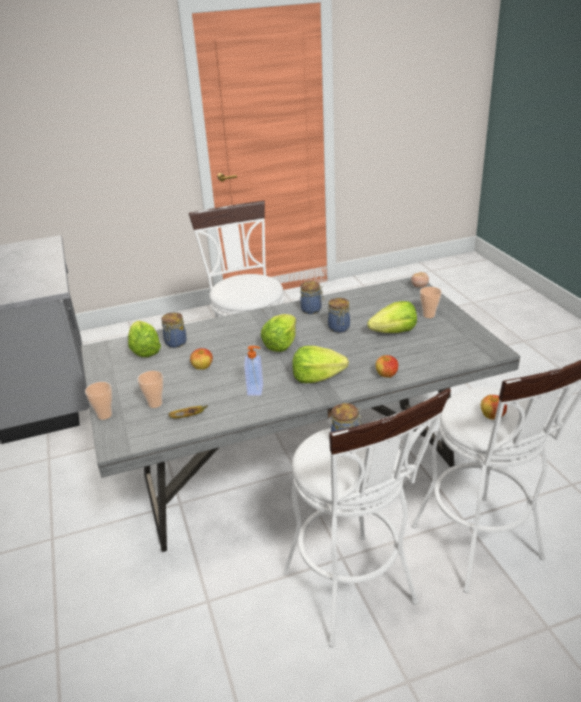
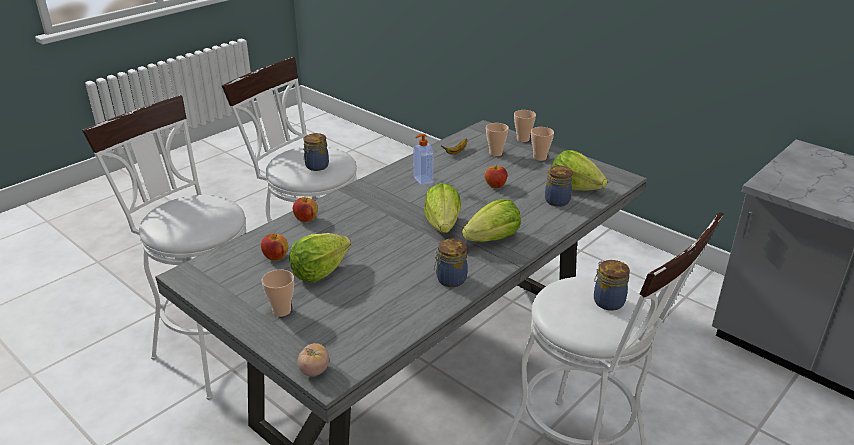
camera: 150 degrees right, 0 degrees up
lettuce [292,346,349,383] -> lettuce moved to [462,199,521,242]
jar [328,298,350,333] -> jar moved to [594,260,630,311]
apple [481,395,507,419] -> apple moved to [261,234,288,261]
none -> cup [531,127,554,161]

